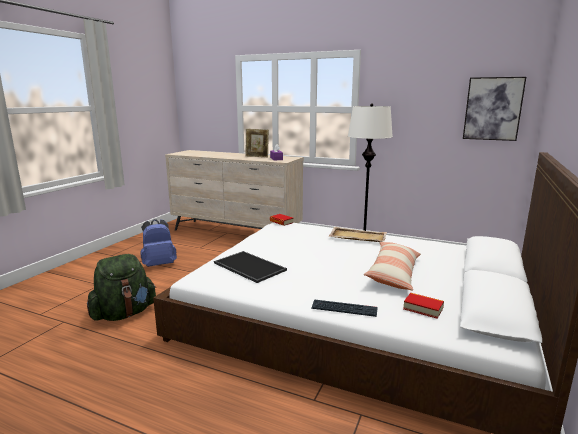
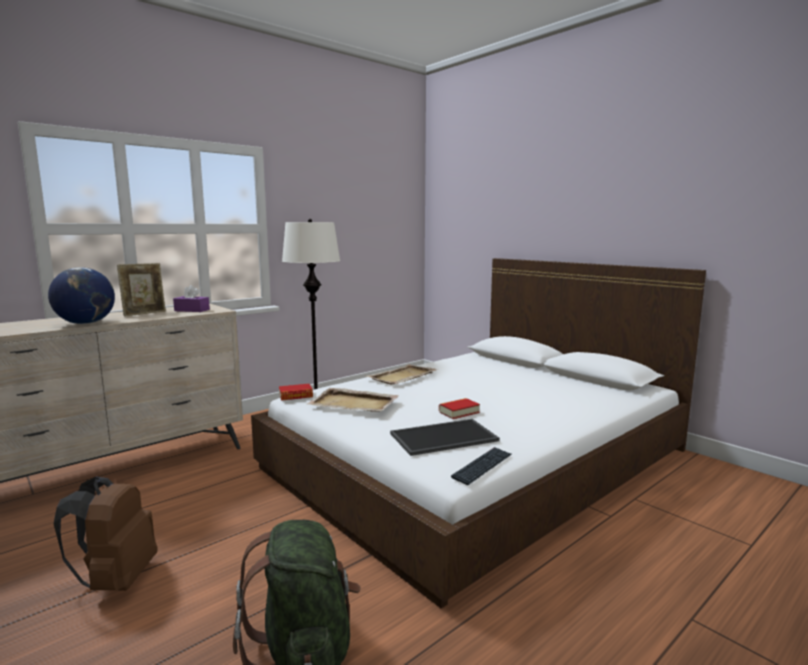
camera: 65 degrees left, 5 degrees down
blue backpack [140,219,177,267] -> brown backpack [54,477,158,591]
keyboard [311,299,378,317] -> keyboard moved to [451,447,511,485]
pillow [364,242,421,291] -> none
book [403,293,444,319] -> book moved to [439,398,480,419]
picture [463,77,526,141] -> none
none -> globe [48,267,115,324]
none -> beige tray [307,388,399,412]

